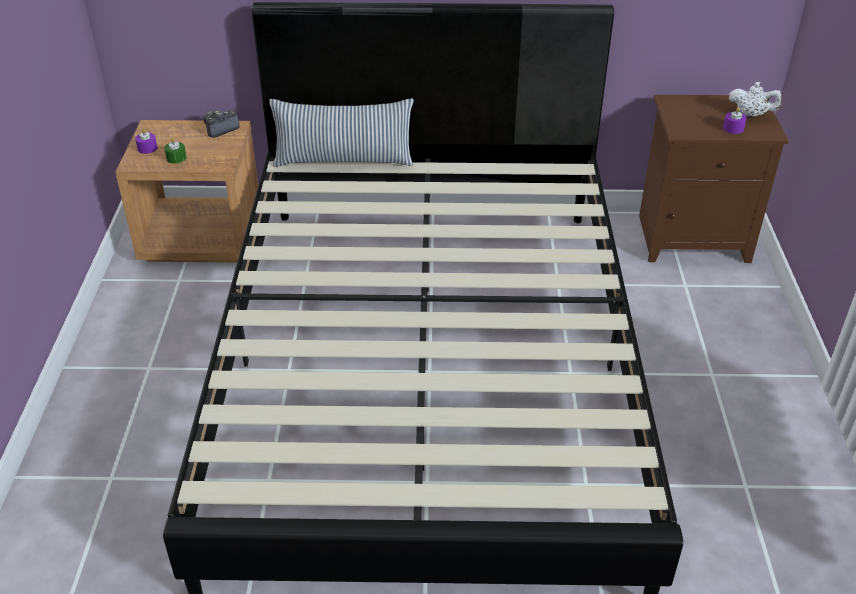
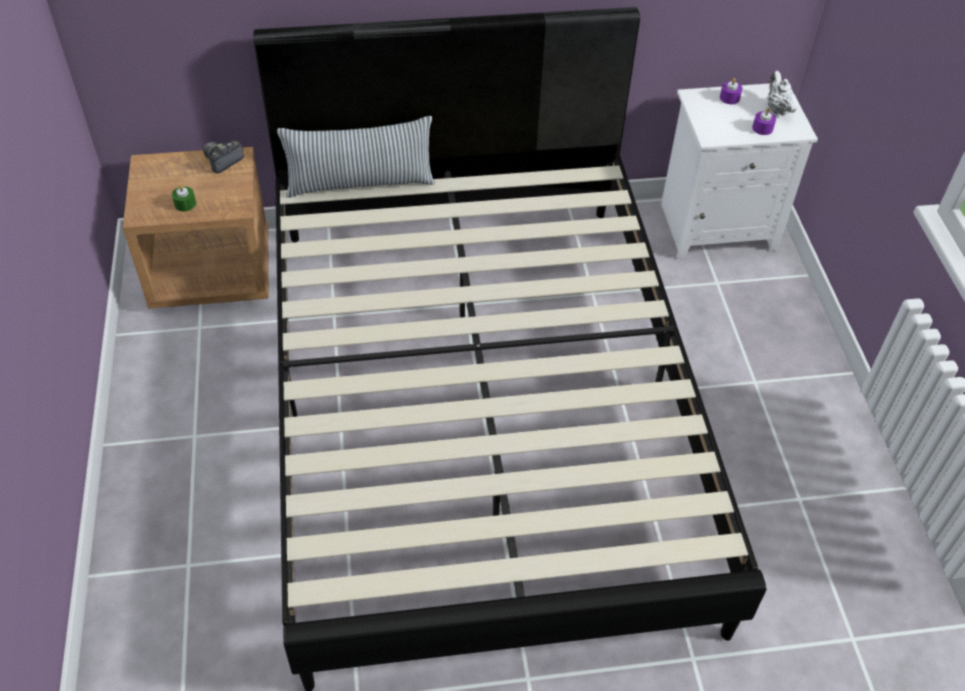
camera: 10 degrees left, 10 degrees up
purple candle [135,128,157,154] -> purple candle moved to [720,78,742,104]
brown nightstand [639,95,789,263] -> white nightstand [661,83,818,259]
white teapot [729,82,782,117] -> white teapot turned 120 degrees counterclockwise [767,71,798,115]

